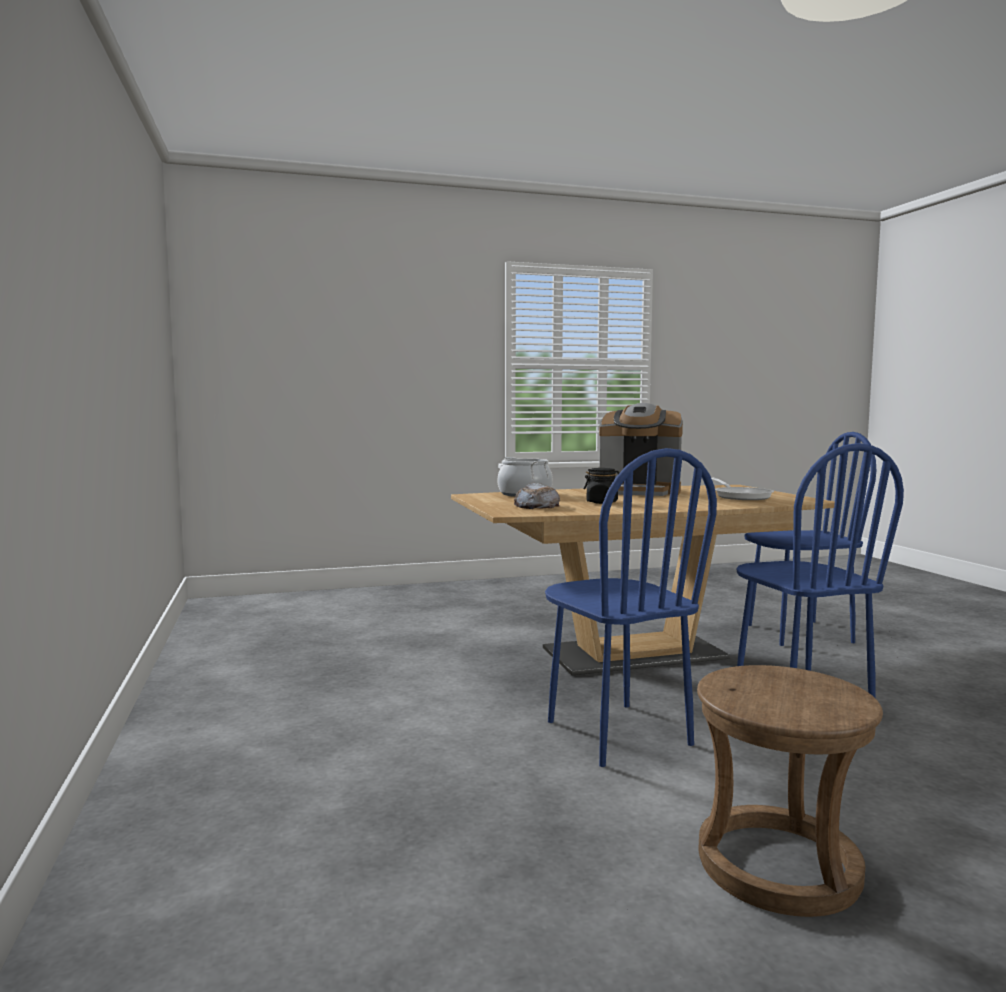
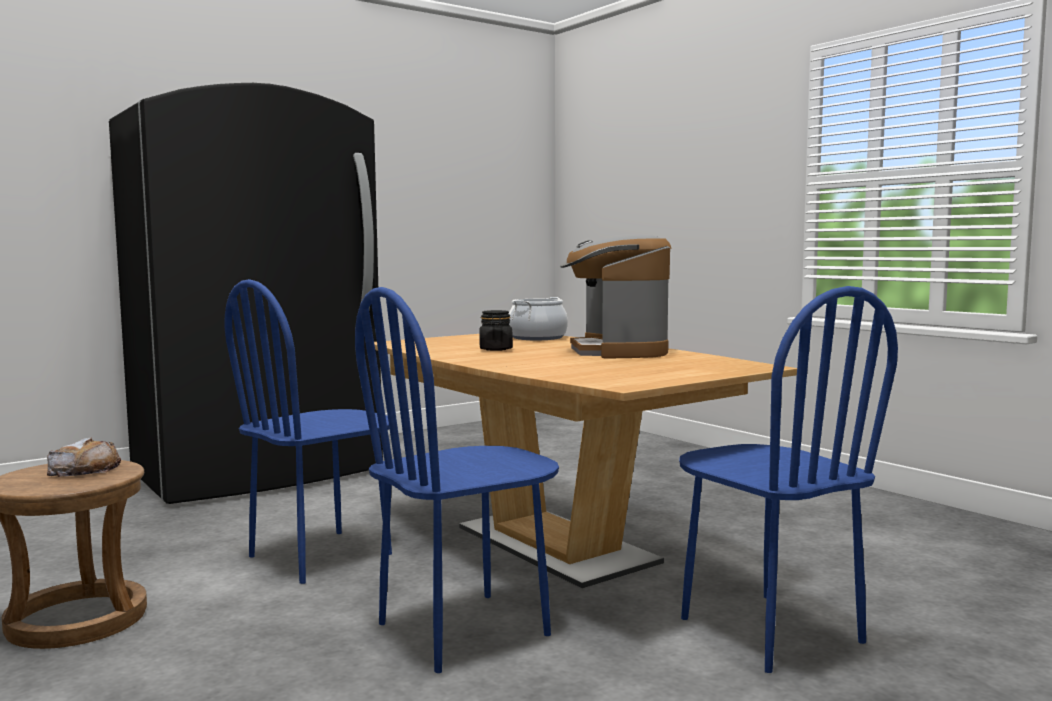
camera: 70 degrees right, 0 degrees up
bread [514,483,560,509] -> bread moved to [47,437,121,477]
frying pan [711,478,774,500] -> none
none -> black fridge [109,83,383,504]

